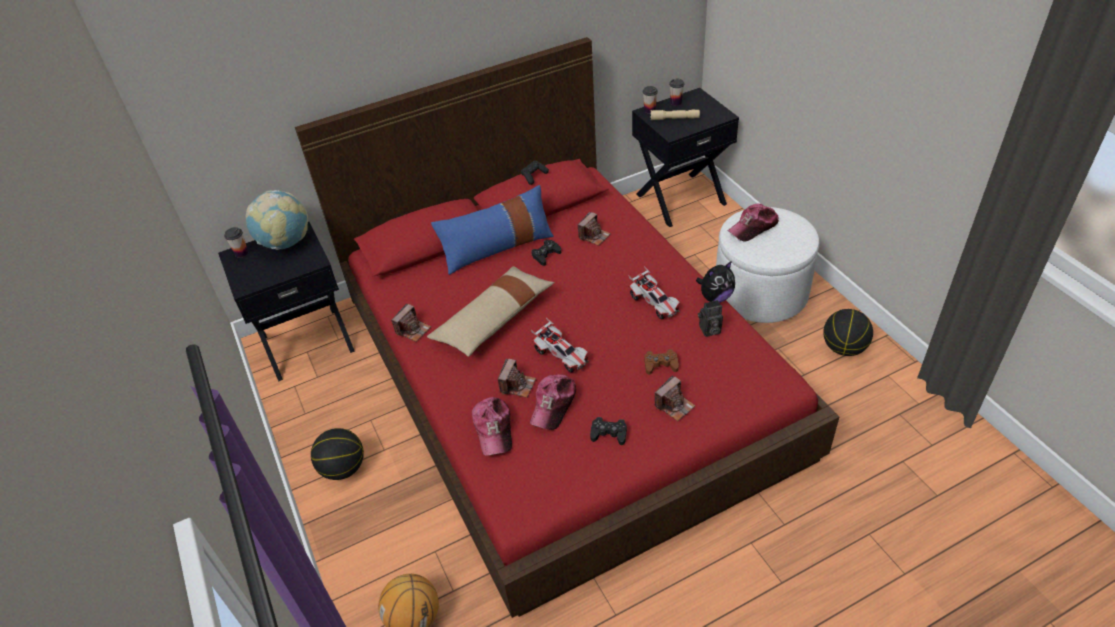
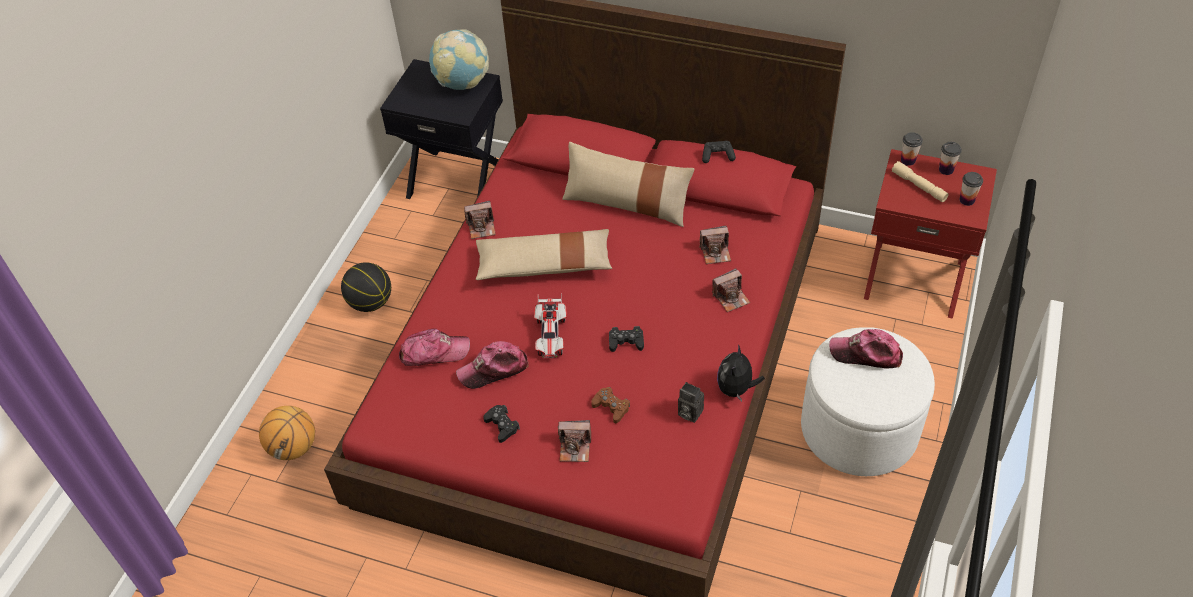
camera: 45 degrees right, 5 degrees up
cup [224,227,248,258] -> cup moved to [960,172,983,206]
blue pillow [431,185,554,275] -> beige pillow [562,142,694,227]
cap [472,397,512,456] -> cap turned 135 degrees counterclockwise [399,329,470,366]
camera [498,359,536,398] -> camera moved to [712,268,750,312]
black game controller [532,240,561,266] -> black game controller moved to [609,326,644,352]
toy car [628,266,680,319] -> none
black nightstand [632,88,739,227] -> red nightstand [864,149,997,319]
plush toy [696,261,735,303] -> plush toy turned 90 degrees clockwise [717,344,765,402]
basketball [823,309,873,356] -> none

